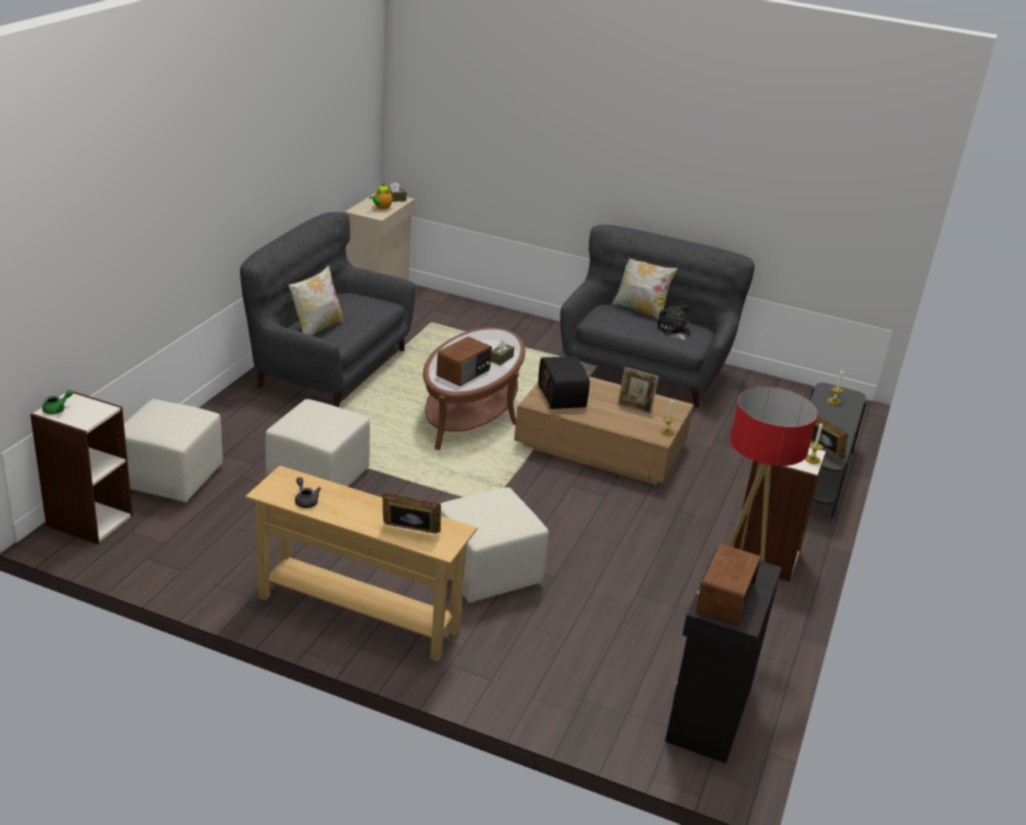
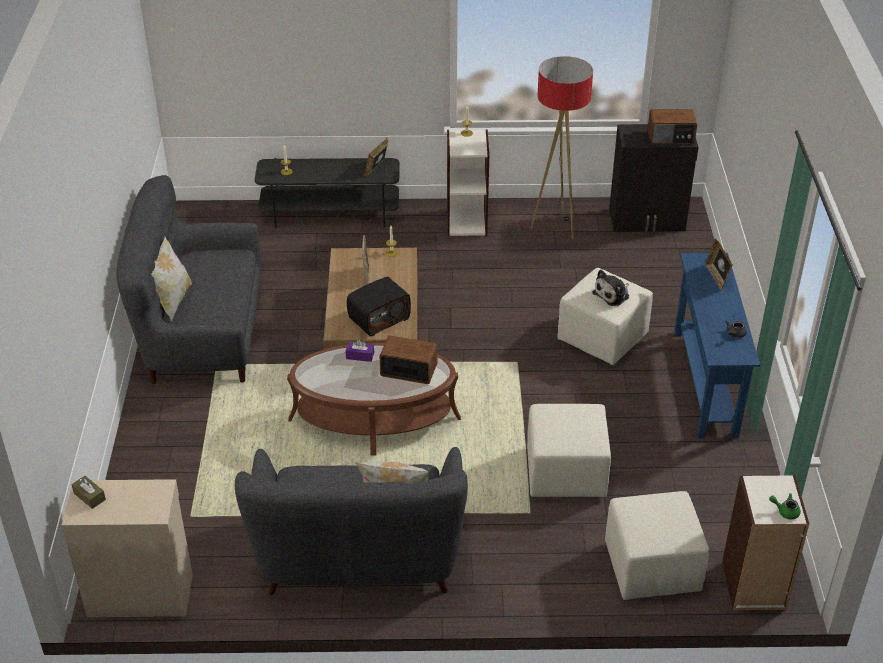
camera: 110 degrees left, 10 degrees up
beige console table [246,466,477,662] -> blue console table [674,253,760,438]
teapot [369,182,393,210] -> none
brown tissue box [491,339,514,365] -> purple tissue box [346,340,374,362]
plush toy [657,305,690,340] -> plush toy moved to [592,270,629,306]

